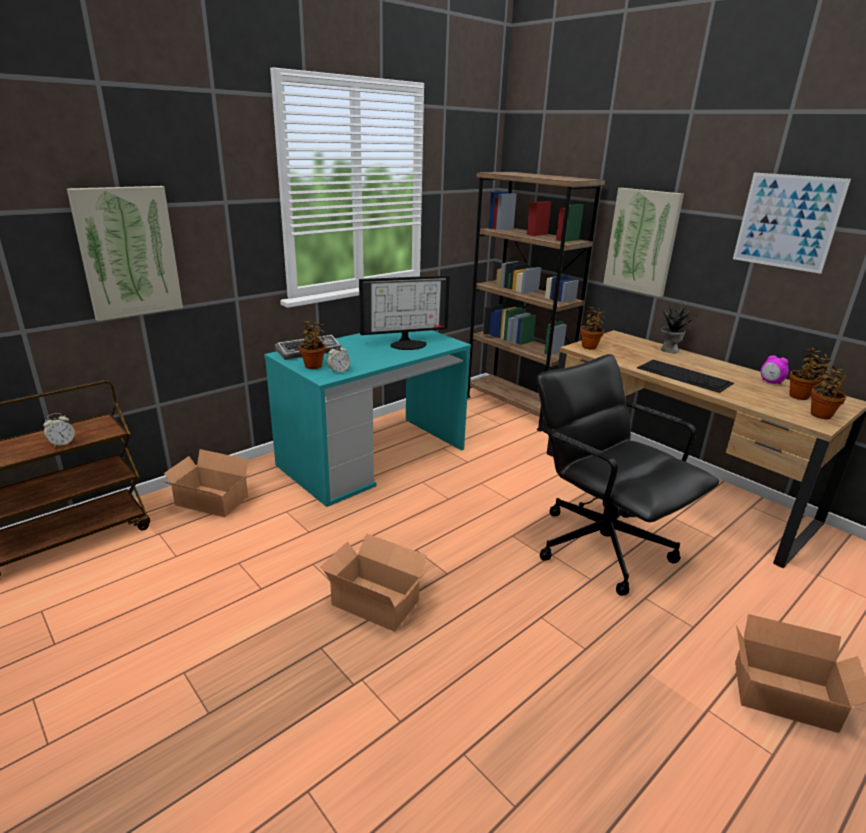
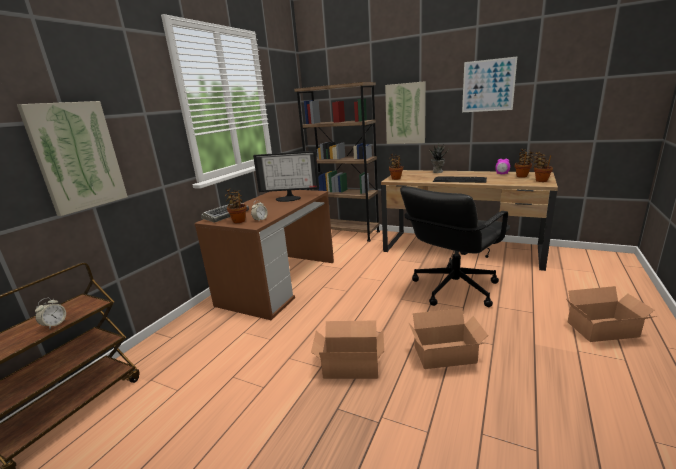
camera: 20 degrees left, 5 degrees down
cardboard box [160,449,253,517] -> cardboard box moved to [408,308,488,369]
turquoise desk [264,330,471,507] -> brown desk [194,190,334,320]
monitor [359,275,450,350] -> monitor turned 45 degrees clockwise [253,151,319,202]
black office chair [537,354,720,596] -> black office chair turned 75 degrees counterclockwise [400,186,510,307]

